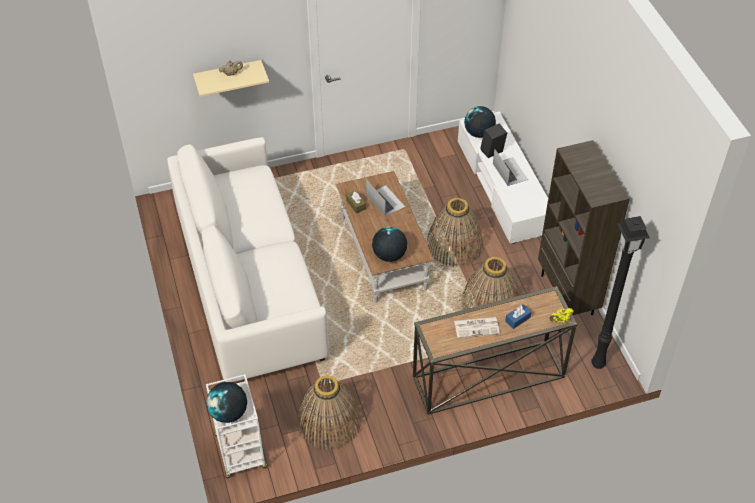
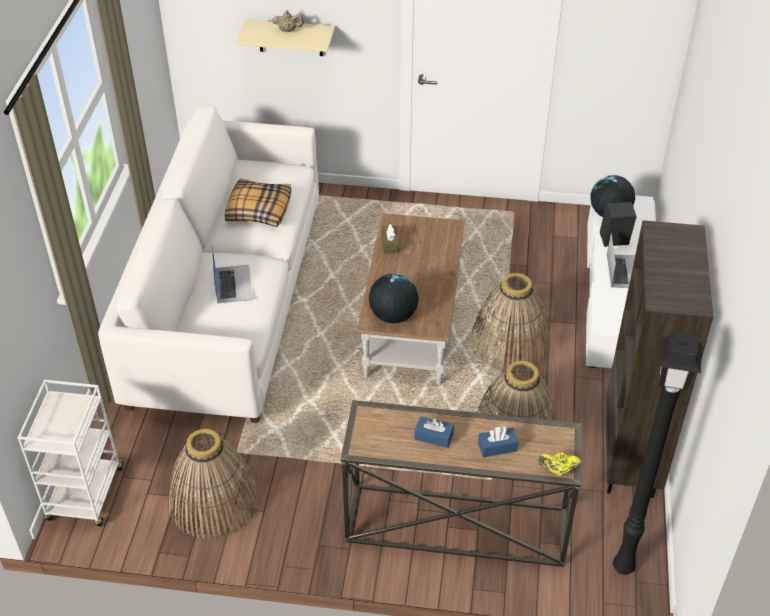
camera: 25 degrees right, 5 degrees down
globe [206,382,247,423] -> none
laptop [366,180,405,217] -> laptop moved to [212,247,252,304]
newspaper [454,317,500,338] -> blue tissue box [414,416,454,448]
none -> pillow [225,179,291,227]

